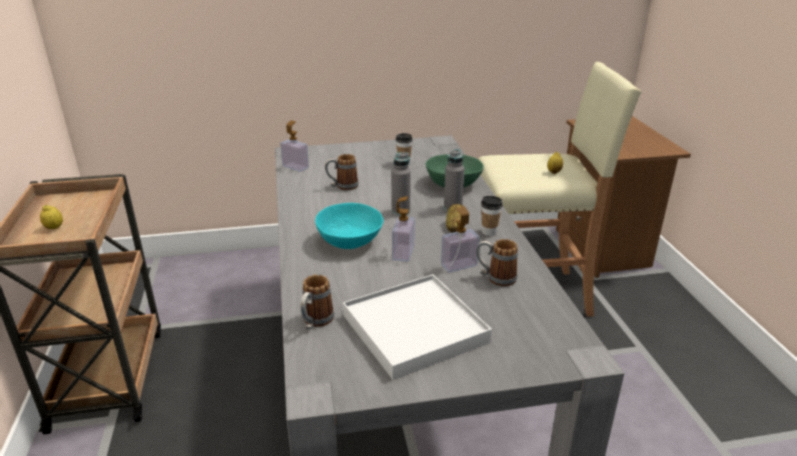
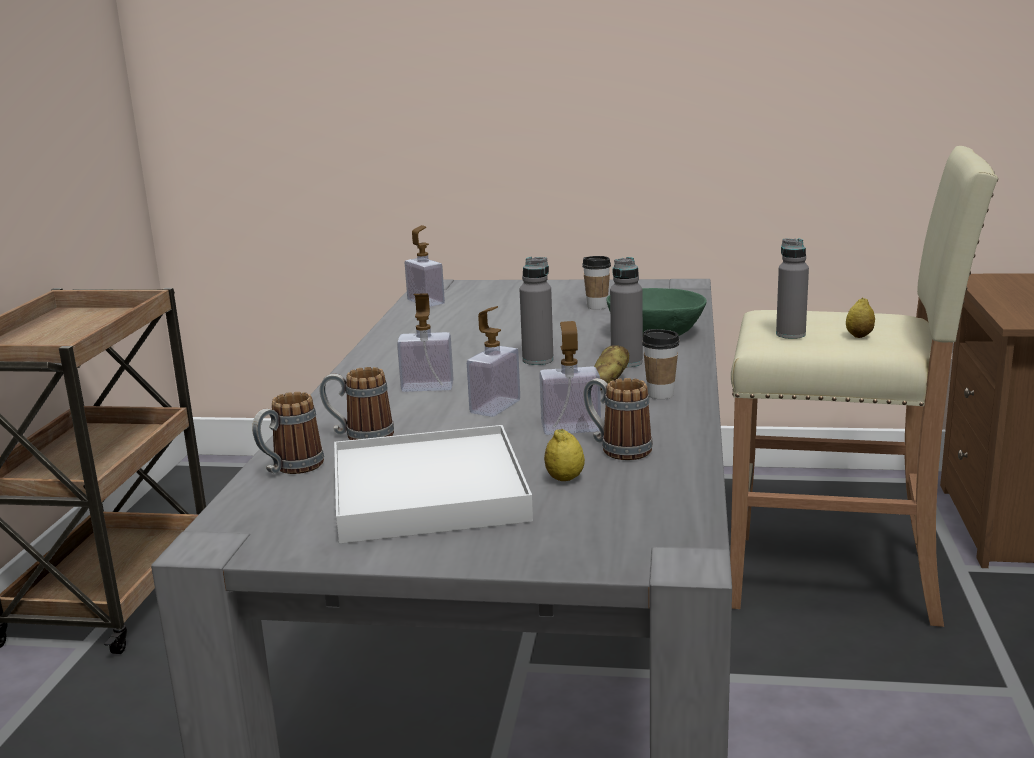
camera: 20 degrees right, 10 degrees down
lemon [40,205,63,229] -> lemon moved to [544,429,585,481]
turquoise bowl [315,203,383,249] -> soap dispenser [397,293,454,392]
mug [325,154,359,190] -> mug moved to [320,367,394,440]
none -> grey bottle [776,239,809,339]

